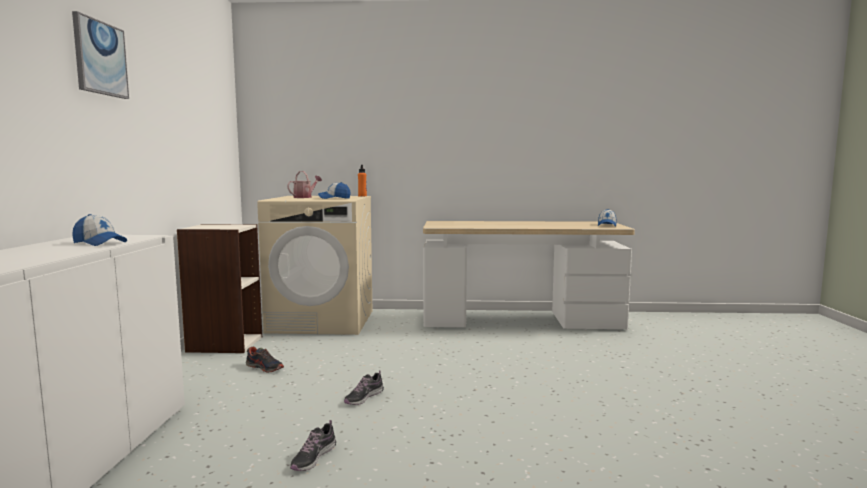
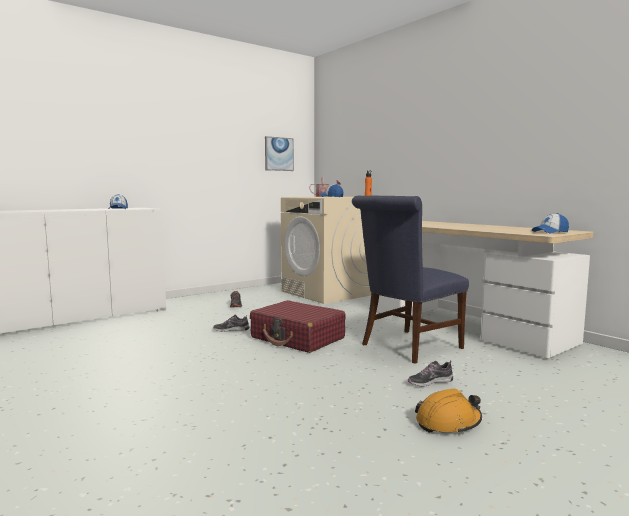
camera: 50 degrees right, 0 degrees up
picture [72,11,129,99] -> picture moved to [265,136,294,171]
bookcase [177,224,262,353] -> none
shoe [290,420,336,471] -> shoe moved to [408,360,453,387]
none -> red suitcase [250,300,346,353]
none -> blue chair [352,195,469,364]
none -> orange hard hat [415,389,482,434]

